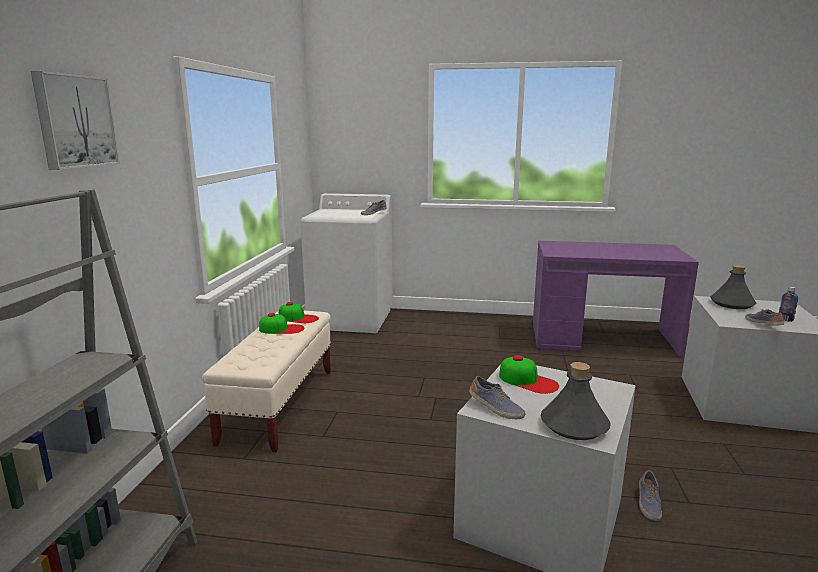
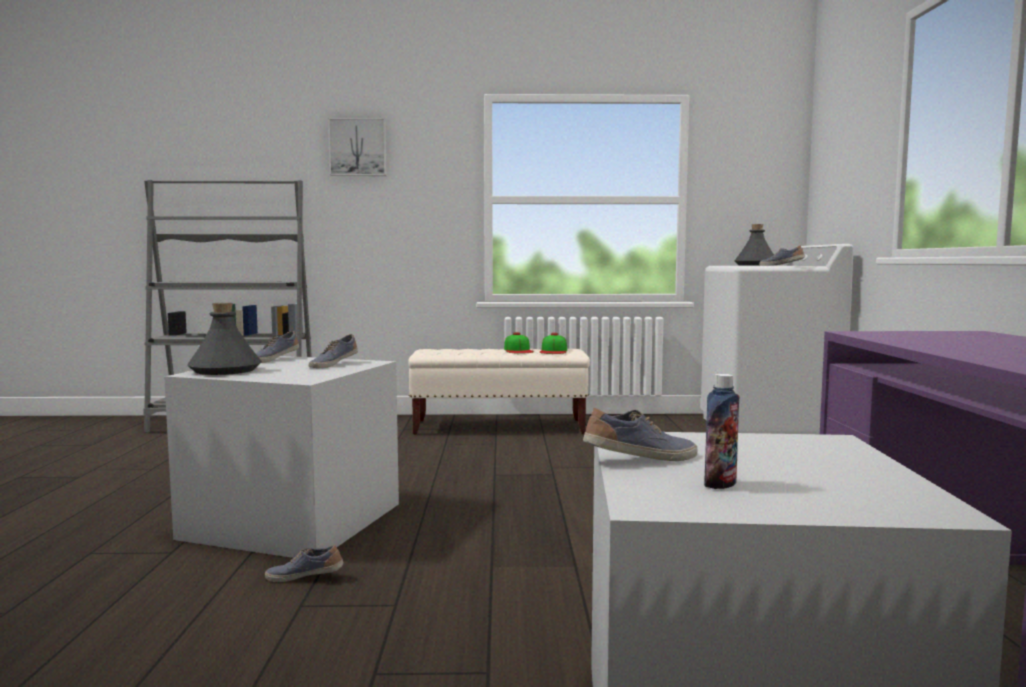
camera: 80 degrees right, 10 degrees down
cap [499,355,559,394] -> shoe [309,334,358,368]
grey bottle [711,265,756,309] -> grey bottle moved to [735,224,774,266]

